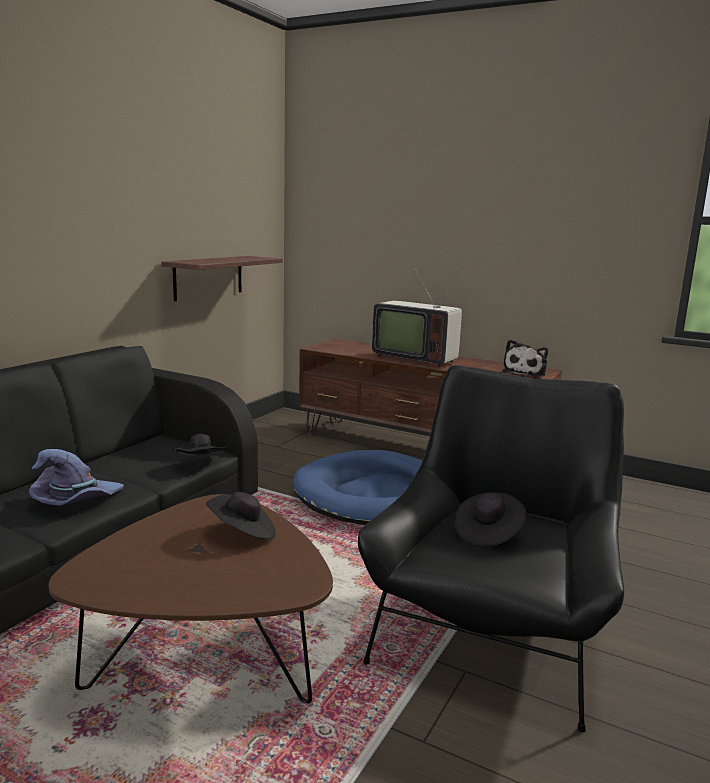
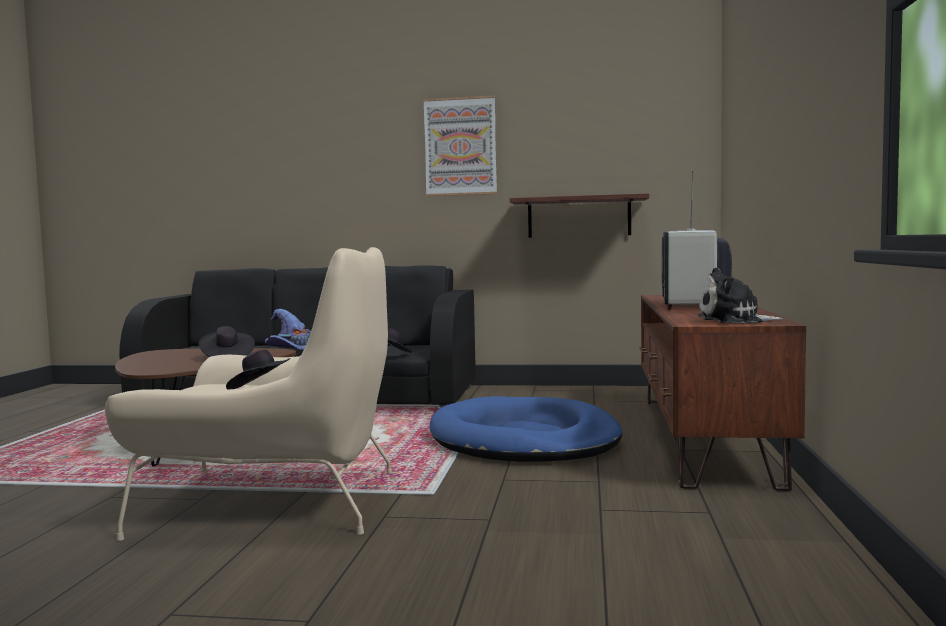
camera: 70 degrees right, 10 degrees down
black armchair [358,365,624,733] -> beige armchair [105,247,392,541]
none -> picture [423,95,497,196]

